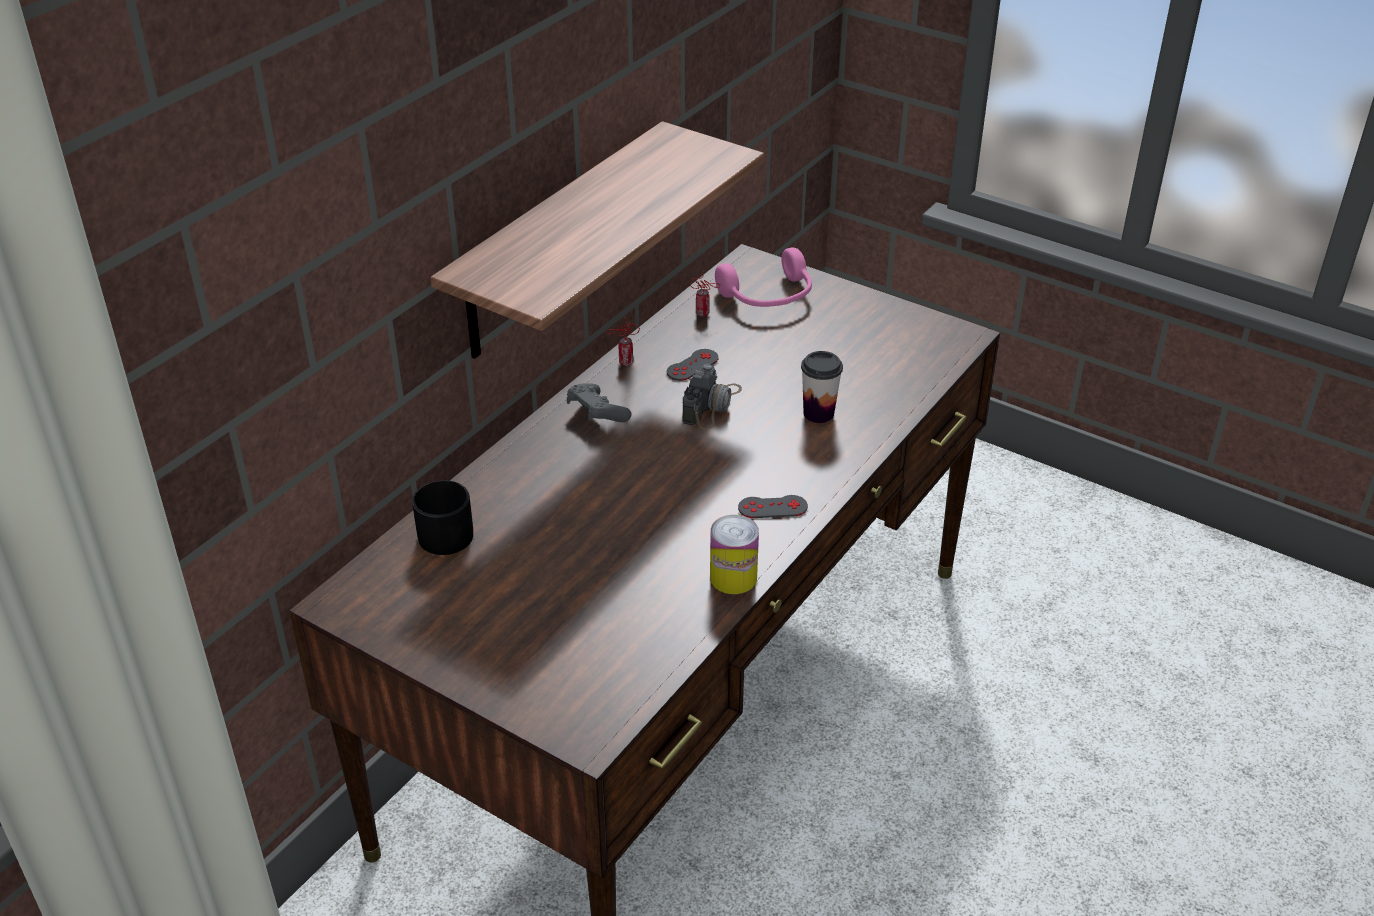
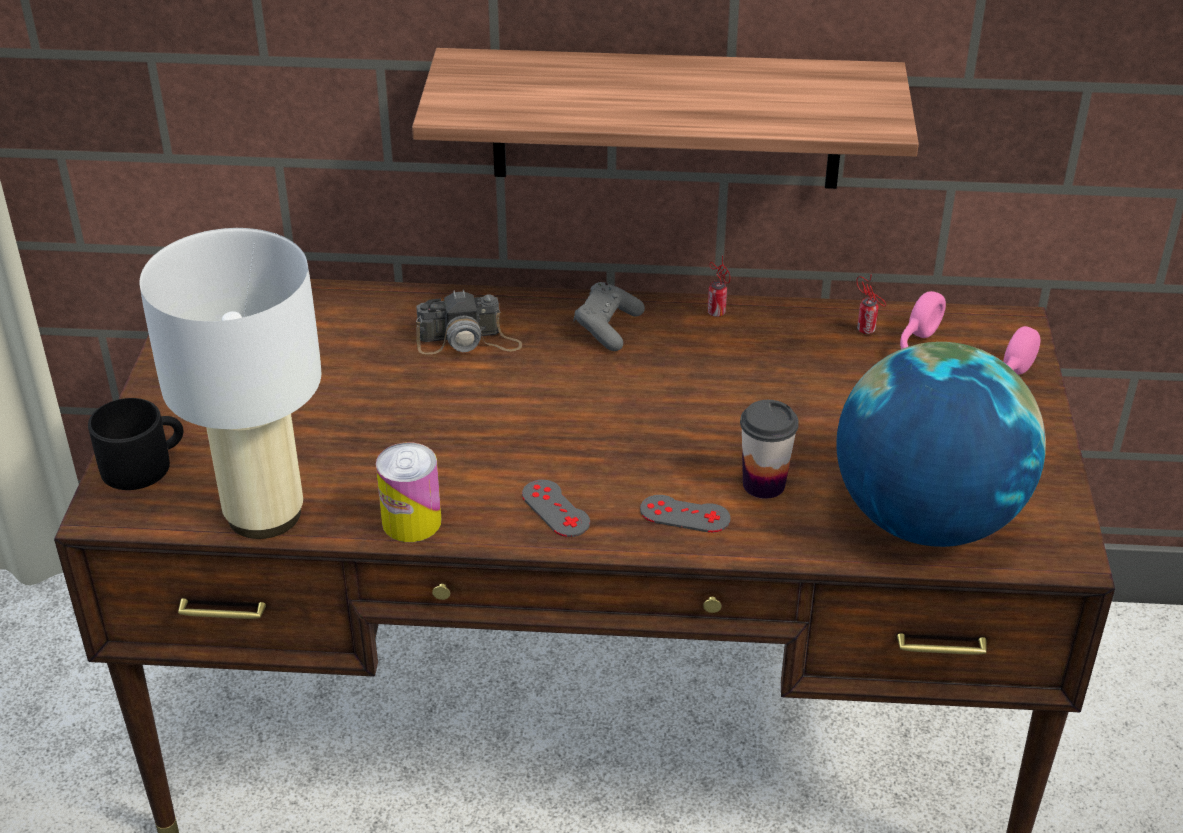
camera: 60 degrees right, 0 degrees up
black mug [412,481,473,555] -> black mug moved to [88,398,183,490]
grey game controller [667,349,719,381] -> grey game controller moved to [640,495,731,533]
camera [682,364,742,430] -> camera moved to [416,290,522,355]
none -> white table lamp [140,228,321,539]
none -> globe [836,342,1046,547]

